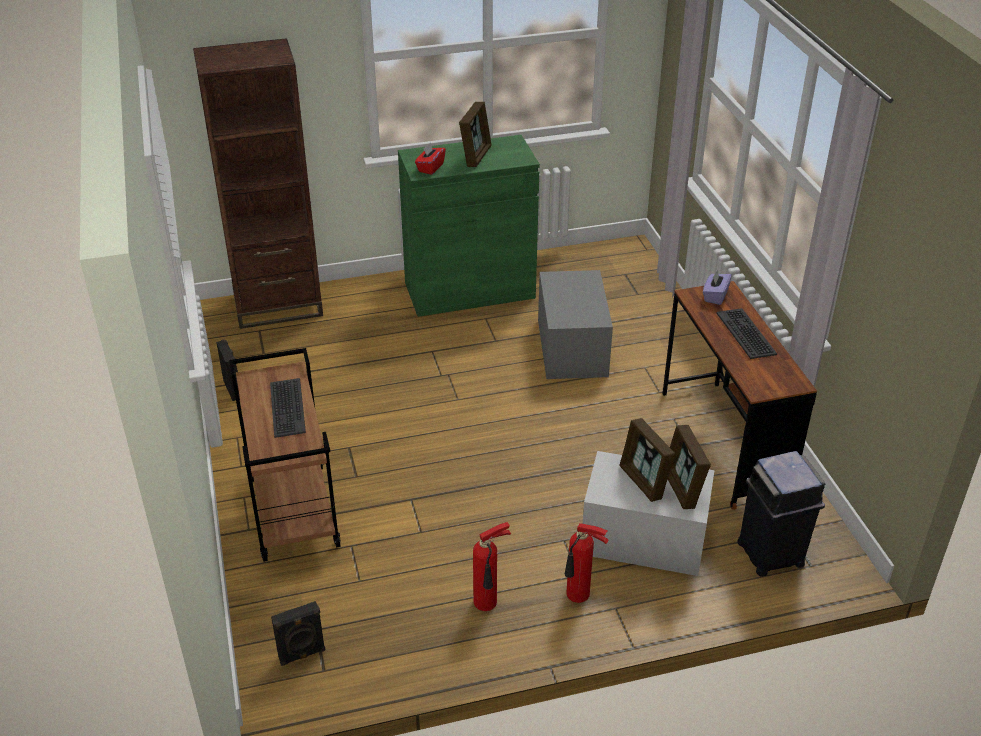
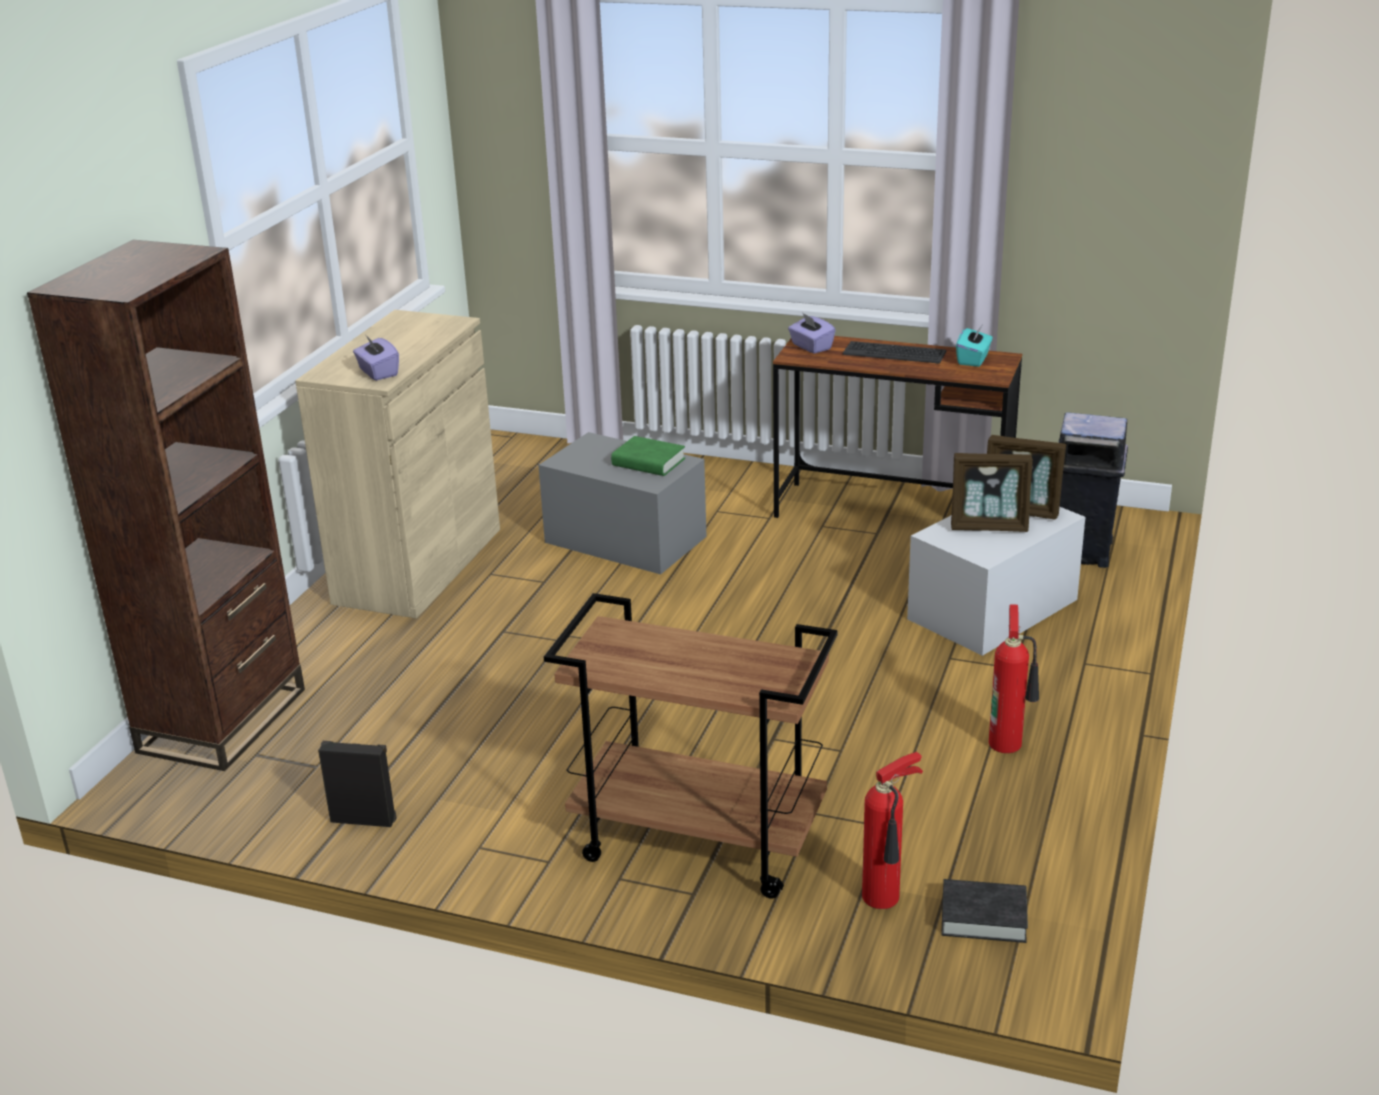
camera: 55 degrees left, 10 degrees down
keyboard [270,378,306,438] -> none
black speaker [271,601,325,666] -> black book [941,879,1028,943]
green cabinet [398,135,540,317] -> beige cabinet [295,310,500,619]
red tissue box [415,143,446,175] -> purple tissue box [353,334,399,381]
picture frame [459,102,492,167] -> none
fire extinguisher [565,523,609,603] -> fire extinguisher moved to [862,752,923,909]
none -> green book [611,436,685,476]
none -> turquoise tissue box [956,324,993,367]

